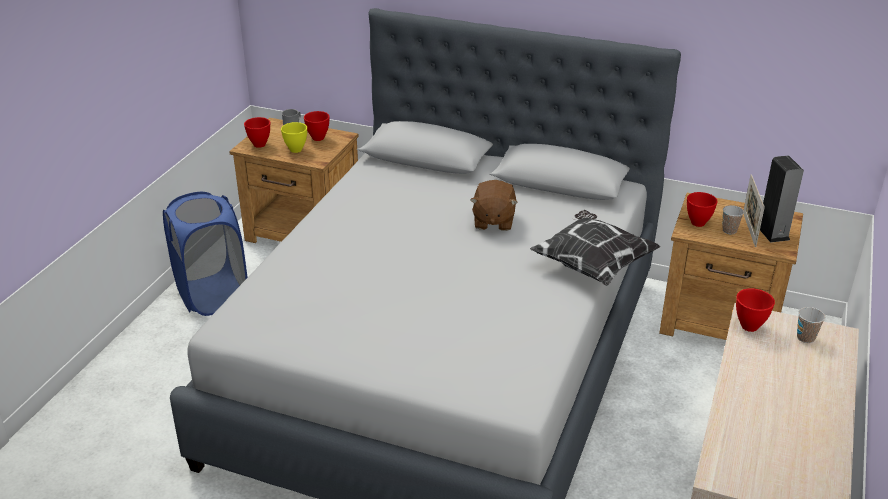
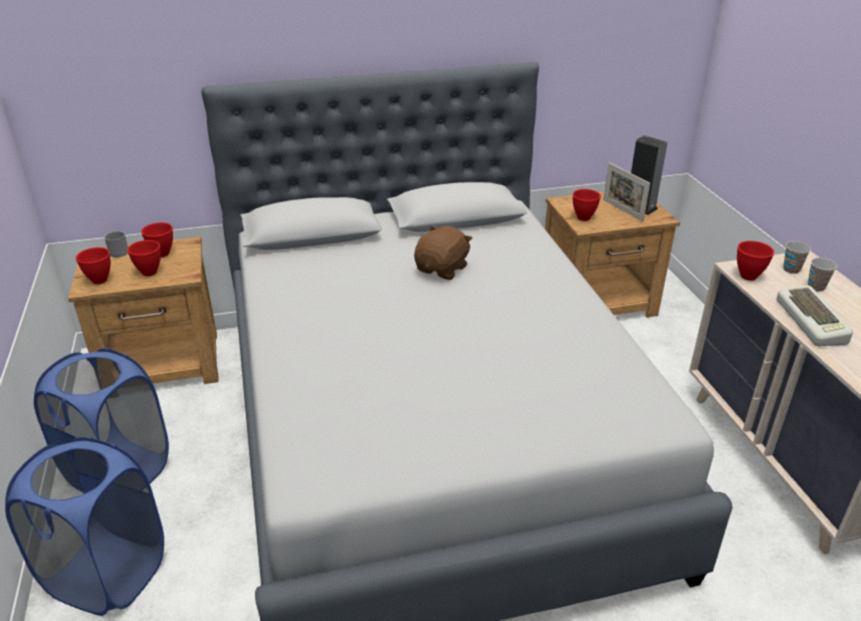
camera: 35 degrees left, 0 degrees up
yellow bowl [281,122,307,153] -> red bowl [127,240,161,276]
brown plush toy [470,180,518,231] -> brown plush toy turned 120 degrees counterclockwise [414,225,473,280]
pillow [530,210,661,286] -> none
cup [722,205,744,234] -> cup moved to [808,258,837,291]
none -> blue laundry basket [5,437,164,616]
none -> keyboard [777,285,853,346]

